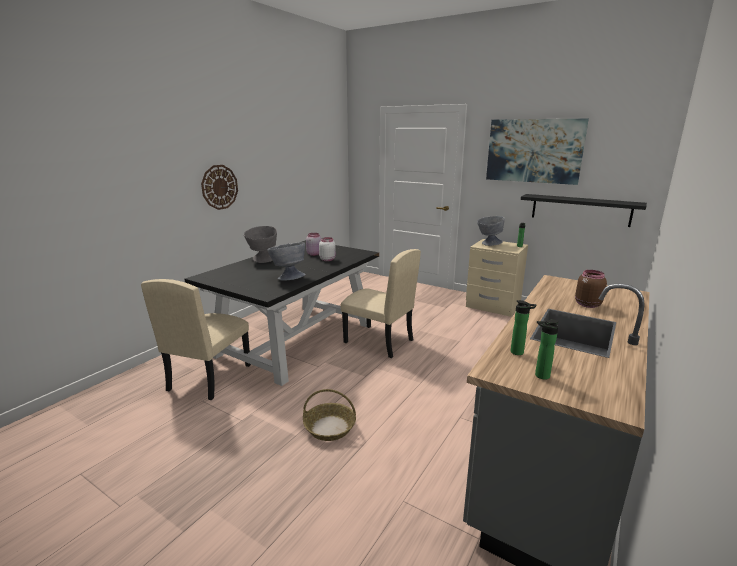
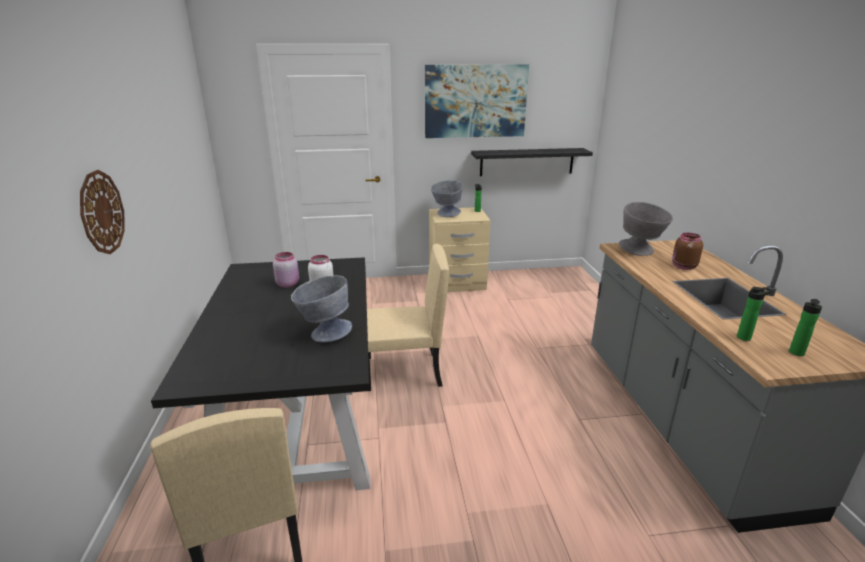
camera: 40 degrees left, 5 degrees up
grey bowl [244,226,277,263] -> grey bowl moved to [619,202,673,256]
basket [303,389,356,441] -> none

